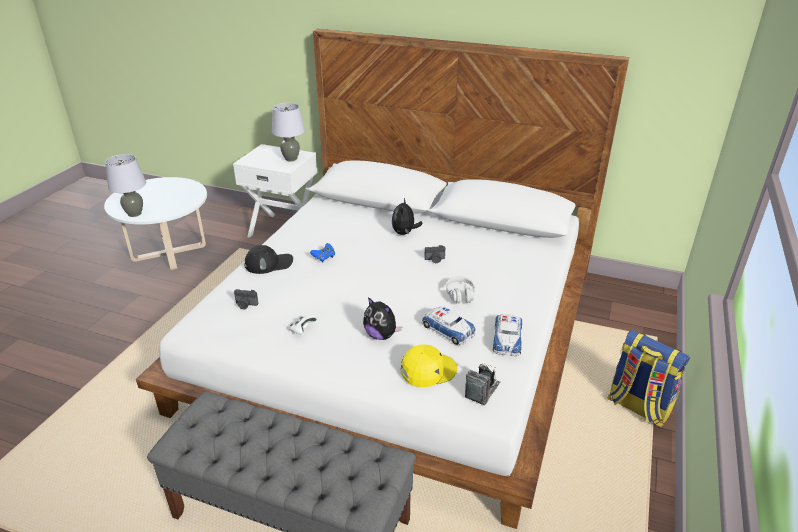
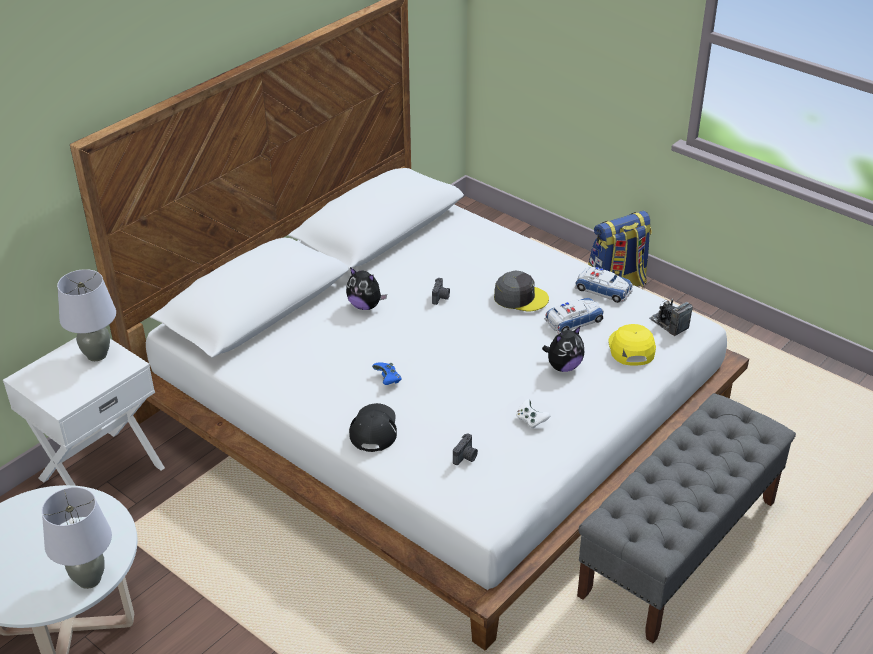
camera: 70 degrees left, 5 degrees up
grey headphones [446,277,475,304] -> grey cap [494,271,549,311]

